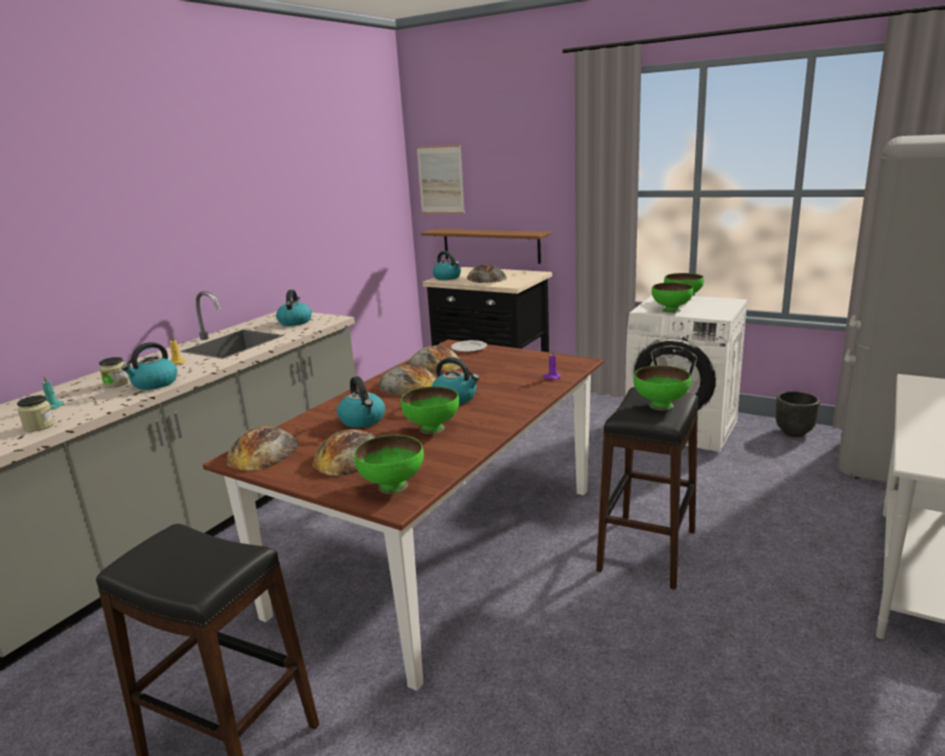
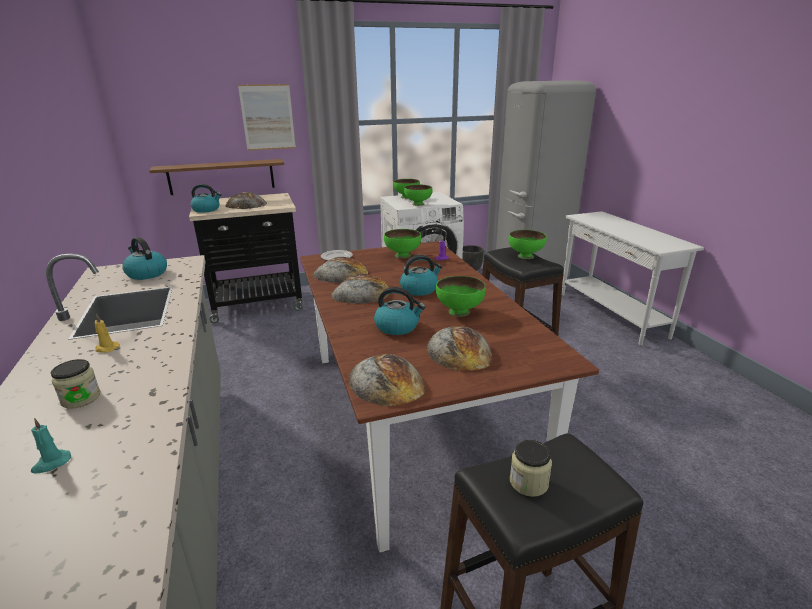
camera: 50 degrees left, 5 degrees up
jar [17,395,55,432] -> jar moved to [510,440,552,497]
kettle [122,342,178,390] -> none
green bowl [354,435,424,494] -> green bowl moved to [384,229,421,258]
picture [416,145,465,214] -> picture moved to [238,84,296,151]

